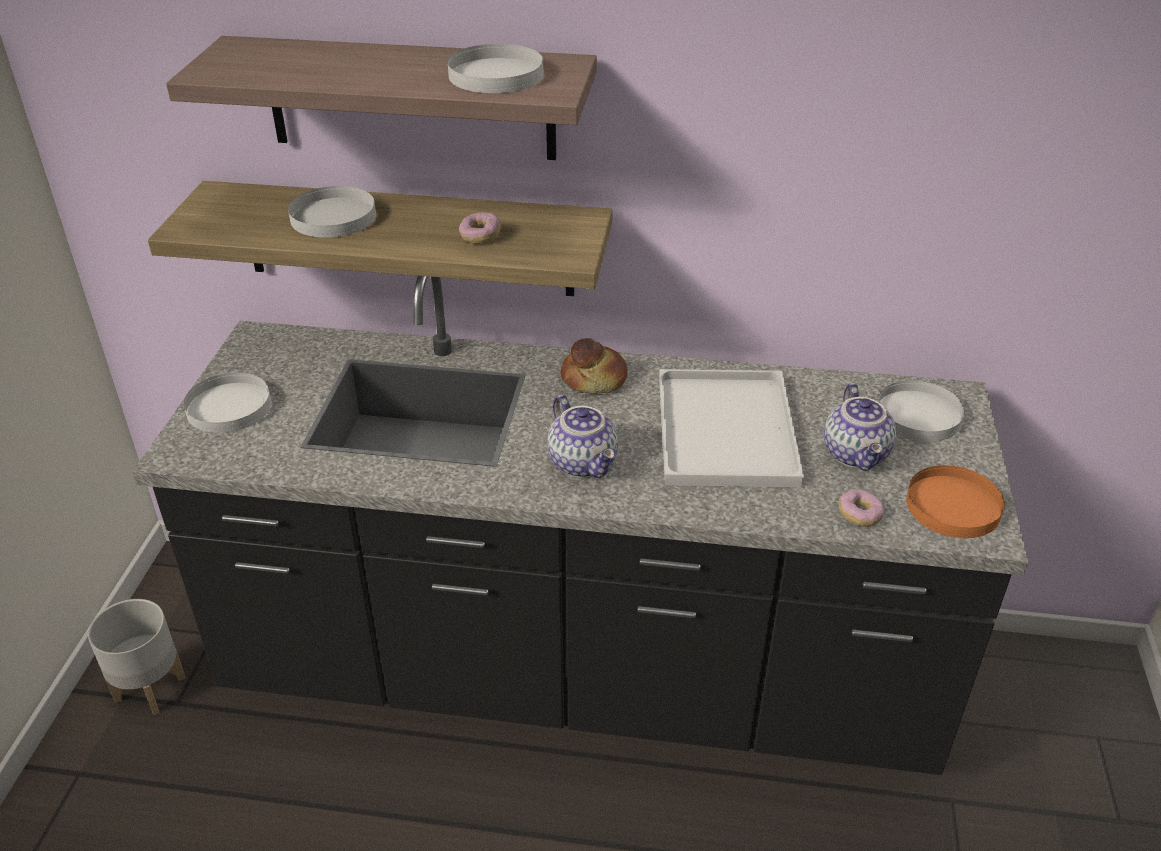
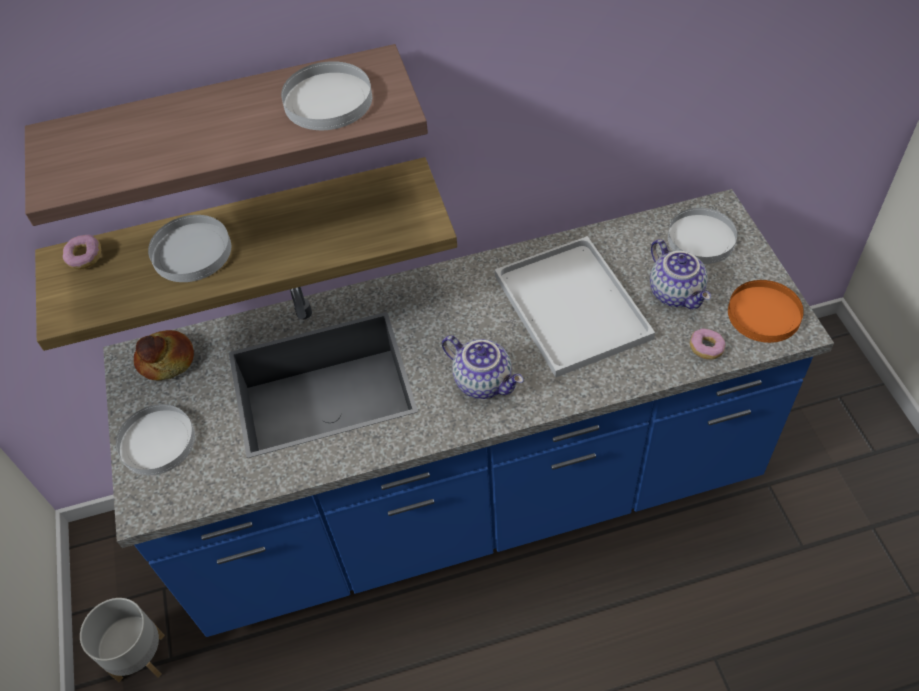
camera: 20 degrees left, 15 degrees up
black counter [132,276,1028,775] -> blue counter [103,189,834,637]
donut [459,212,501,244] -> donut moved to [63,235,101,269]
bread [561,338,628,394] -> bread moved to [134,330,194,380]

